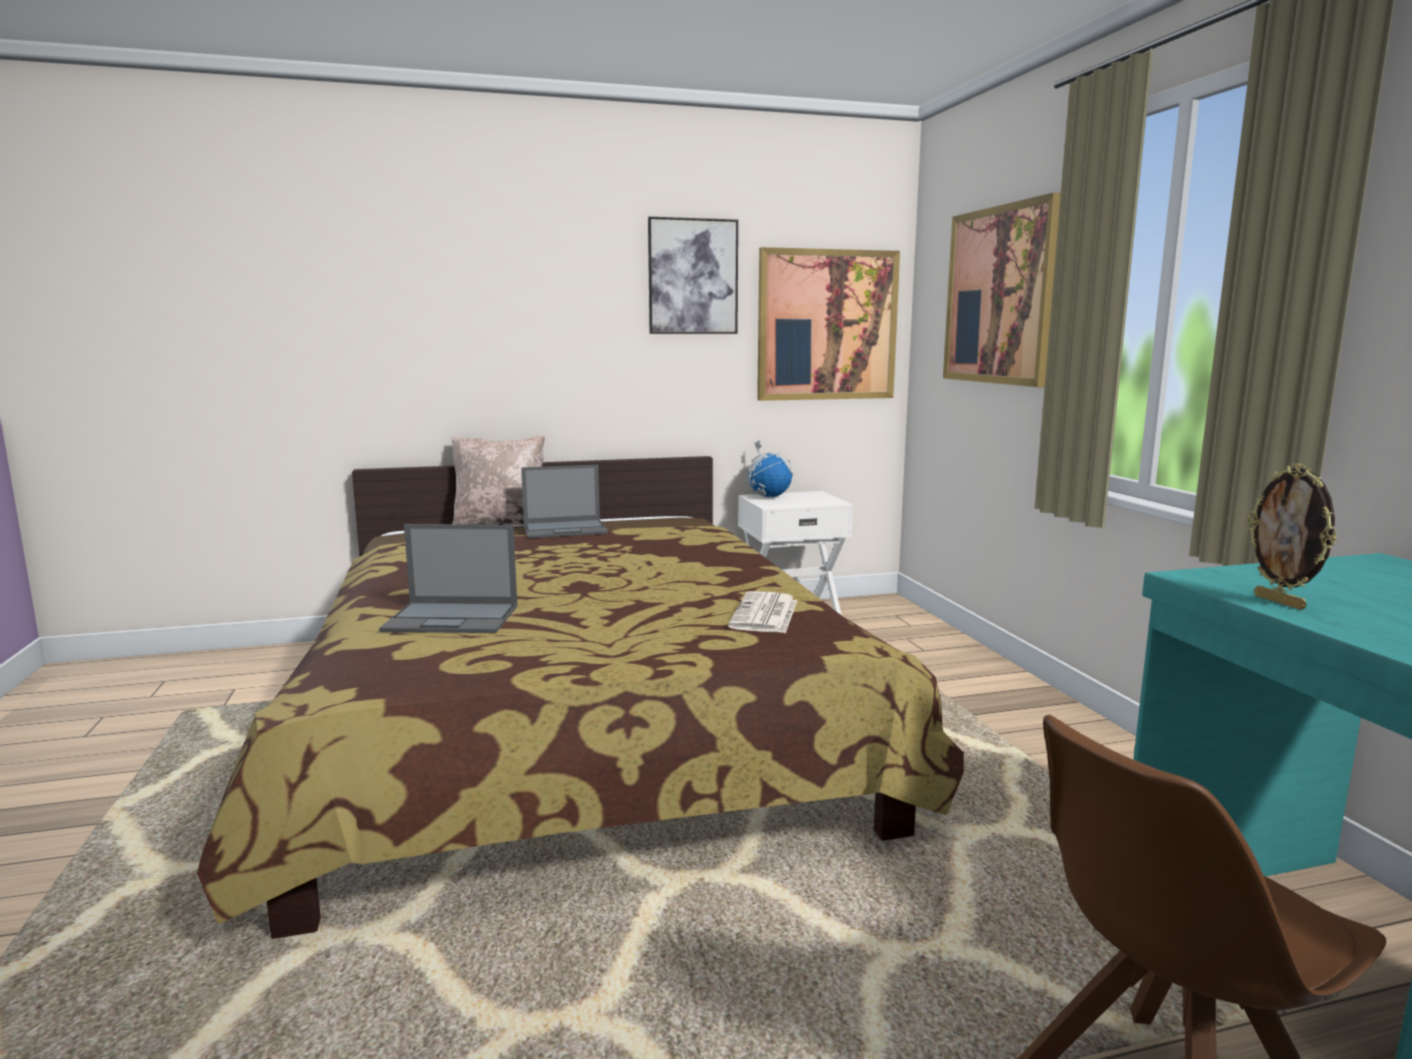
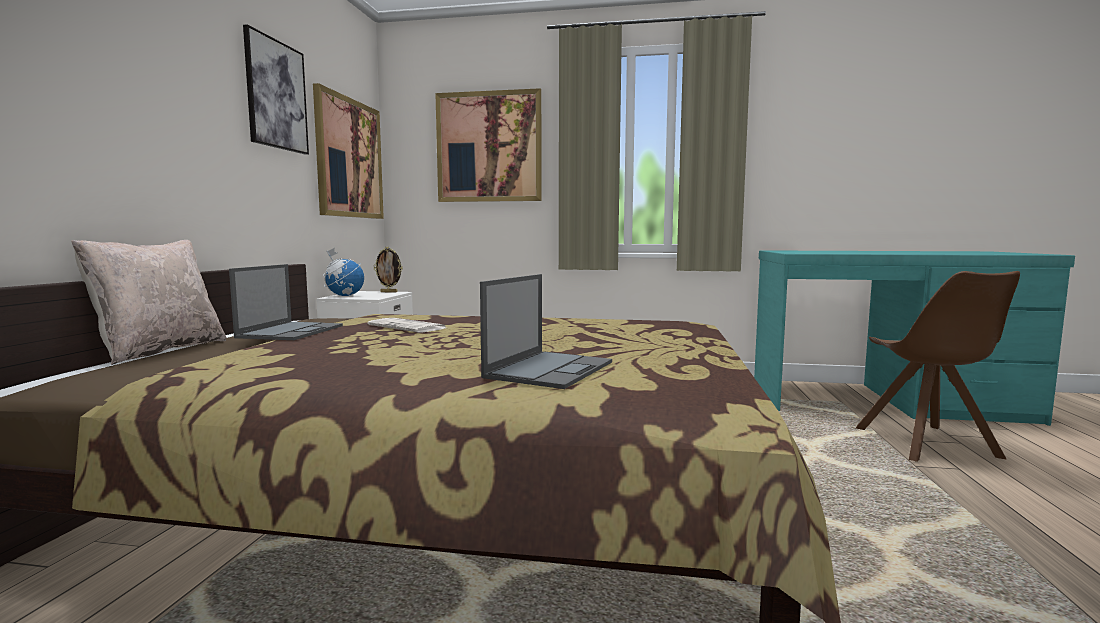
camera: 65 degrees left, 5 degrees down
newspaper [728,591,797,633] -> newspaper moved to [367,318,446,332]
picture frame [1247,463,1337,610] -> picture frame moved to [374,247,402,292]

